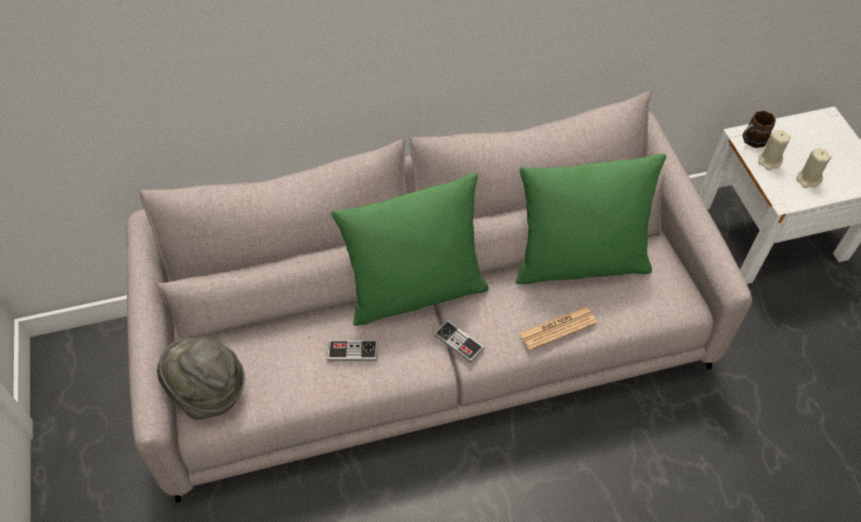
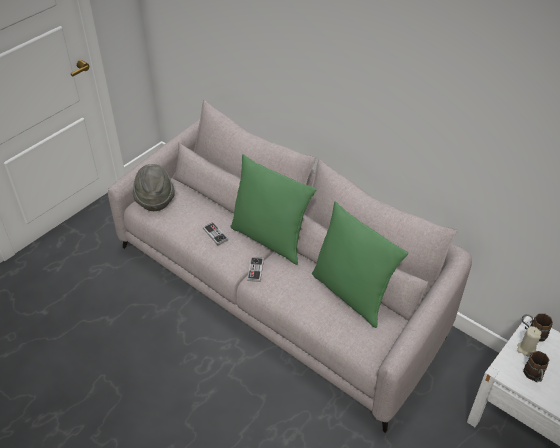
camera: 55 degrees right, 10 degrees down
newspaper [519,307,597,350] -> none
beige candle [796,148,832,188] -> brown mug [523,351,549,382]

